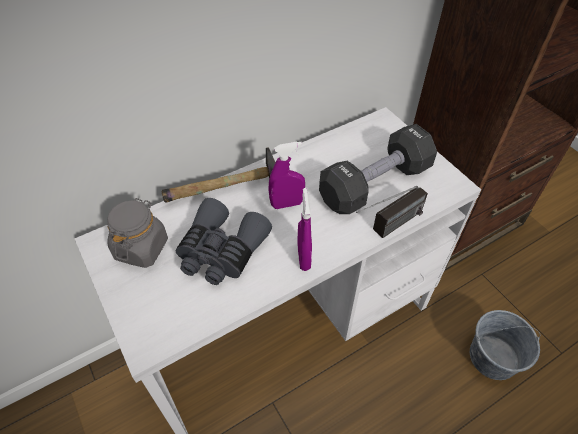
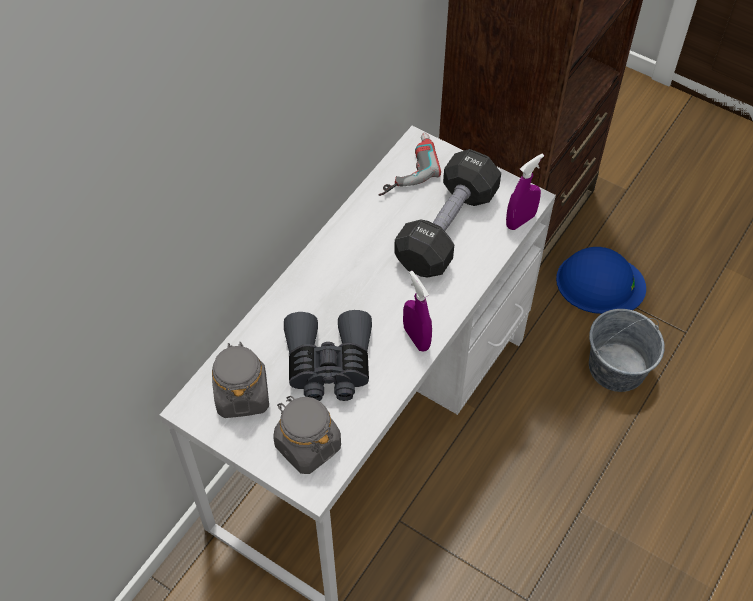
camera: 25 degrees left, 5 degrees up
hammer [161,147,276,202] -> none
purple spray bottle [268,141,305,209] -> purple spray bottle moved to [506,153,544,230]
radio [356,186,428,238] -> none
none -> grey jar [273,396,341,474]
none -> power drill [378,132,441,196]
none -> blue hard hat [556,247,646,314]

